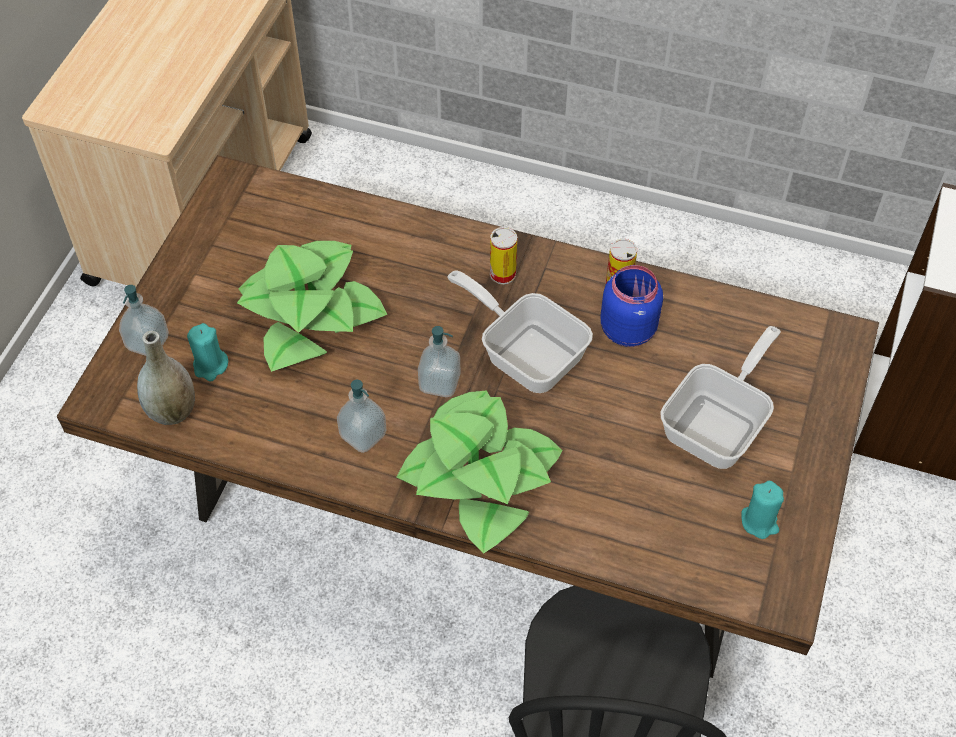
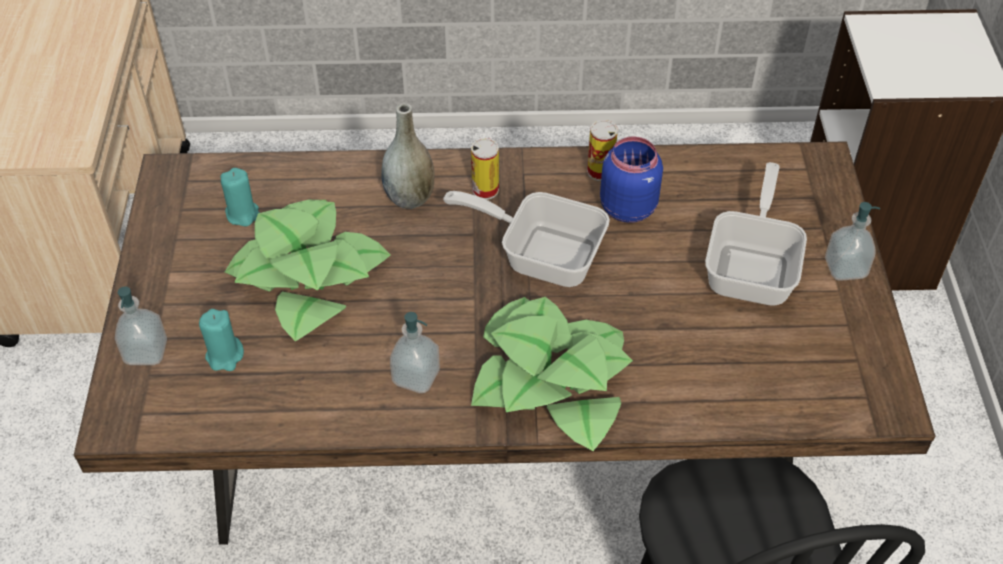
camera: 20 degrees left, 5 degrees down
grey vase [137,331,195,425] -> grey vase moved to [381,103,435,209]
soap dispenser [418,326,461,397] -> soap dispenser moved to [825,202,880,281]
turquoise candle [741,481,784,539] -> turquoise candle moved to [220,168,260,226]

